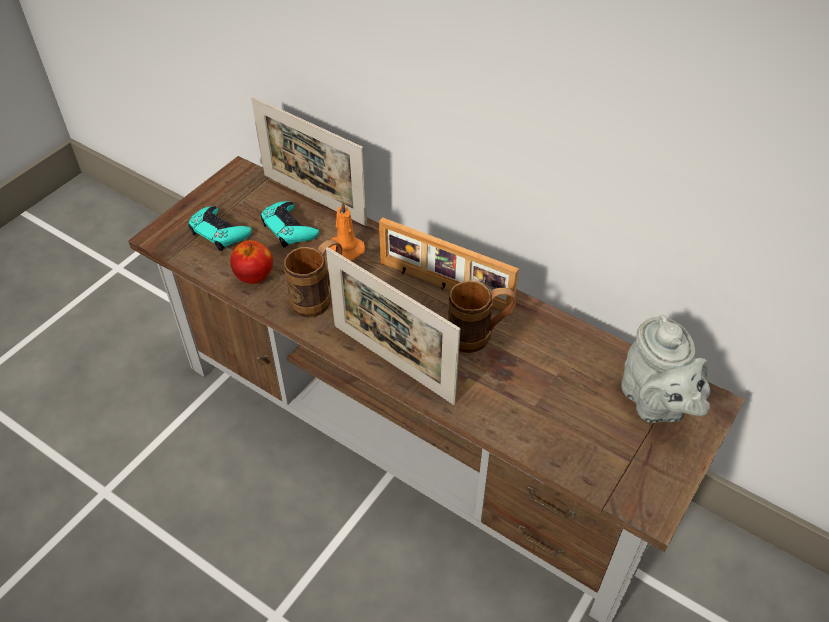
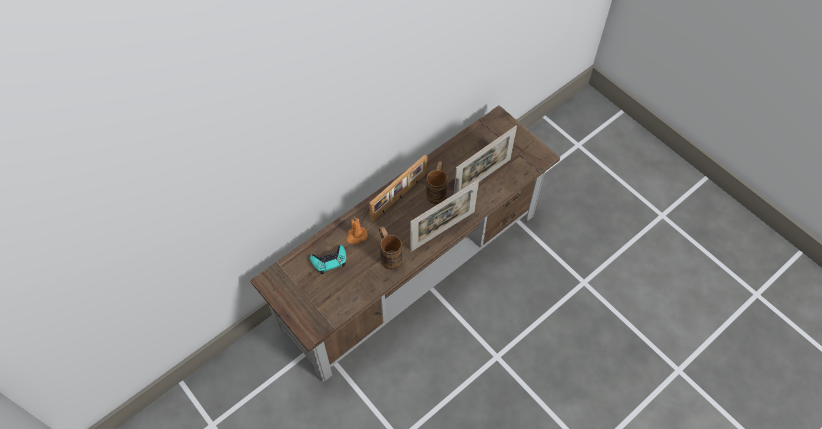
camera: 75 degrees left, 10 degrees up
turquoise game controller [188,206,252,251] -> none
apple [230,240,273,284] -> none
picture frame [251,96,367,226] -> picture frame moved to [454,126,517,194]
grey teapot [621,315,710,423] -> none

